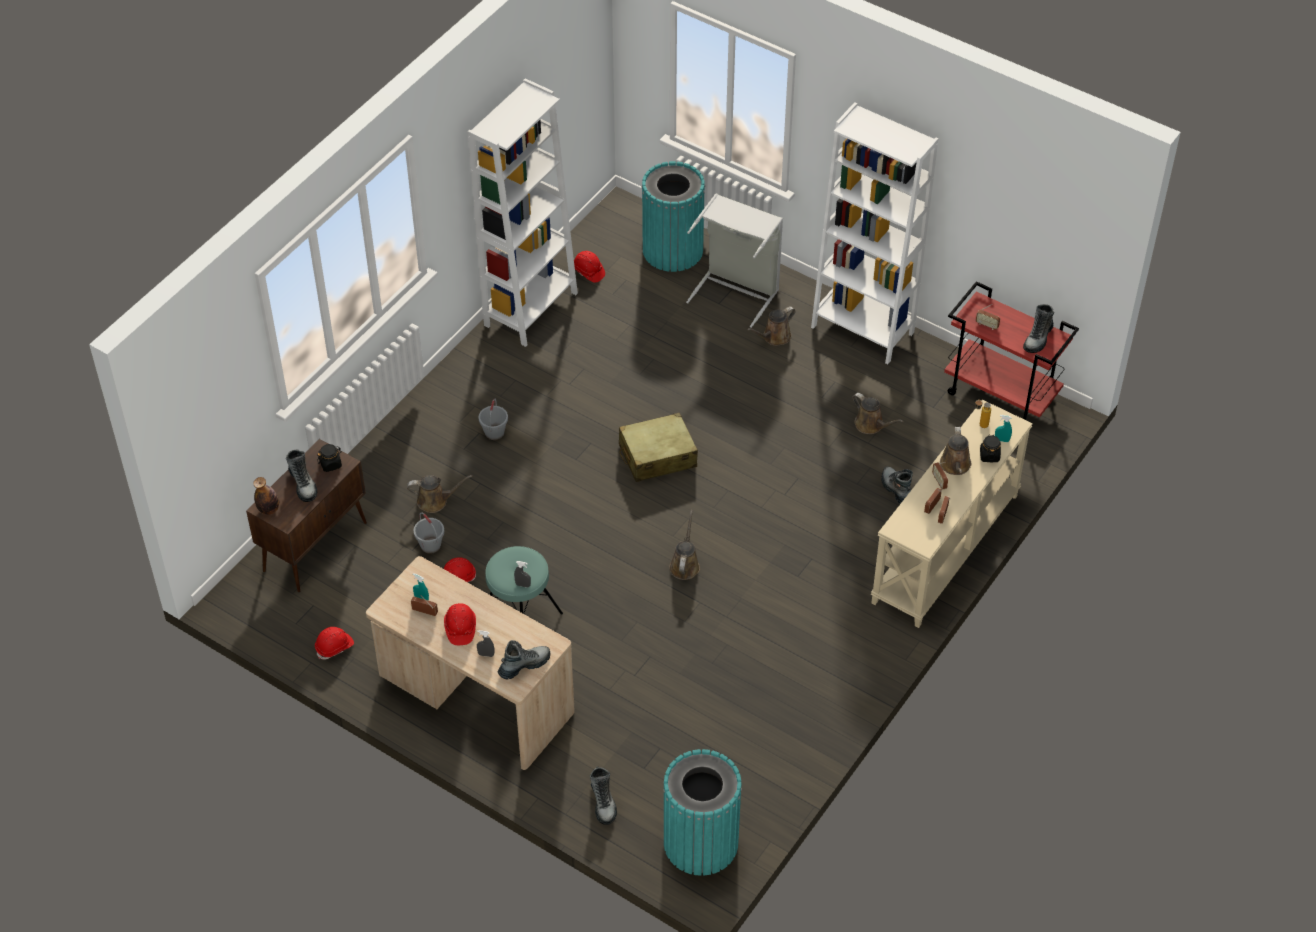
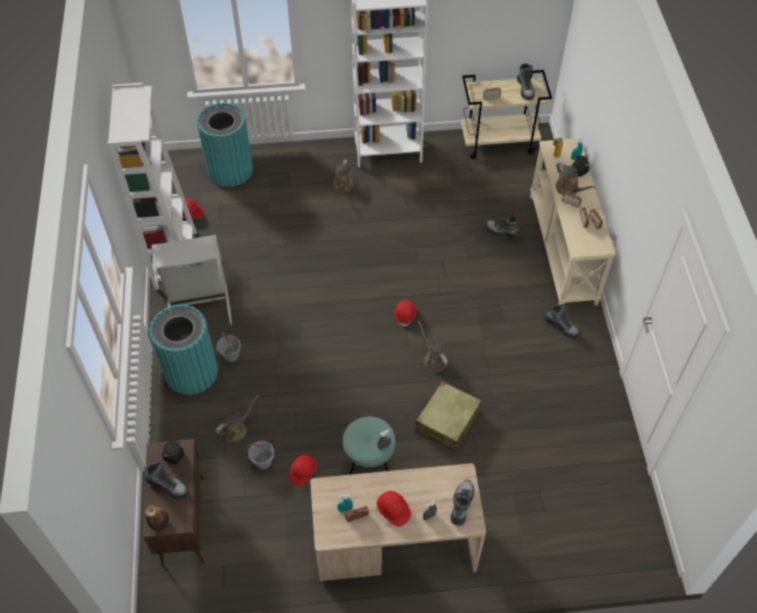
camera: 40 degrees left, 5 degrees up
red hard hat [315,627,354,660] -> red hard hat moved to [394,300,417,327]
boot [590,767,617,825] -> boot moved to [544,304,580,338]
beige suitcase [619,413,698,482] -> beige suitcase moved to [415,381,482,452]
turquoise trash can [663,749,742,876] -> turquoise trash can moved to [149,304,218,395]
grey laundry basket [686,193,783,328] -> grey laundry basket moved to [151,234,232,325]
brown watering can [853,393,903,434] -> none
red cart [944,281,1079,426] -> beige cart [461,70,552,159]

